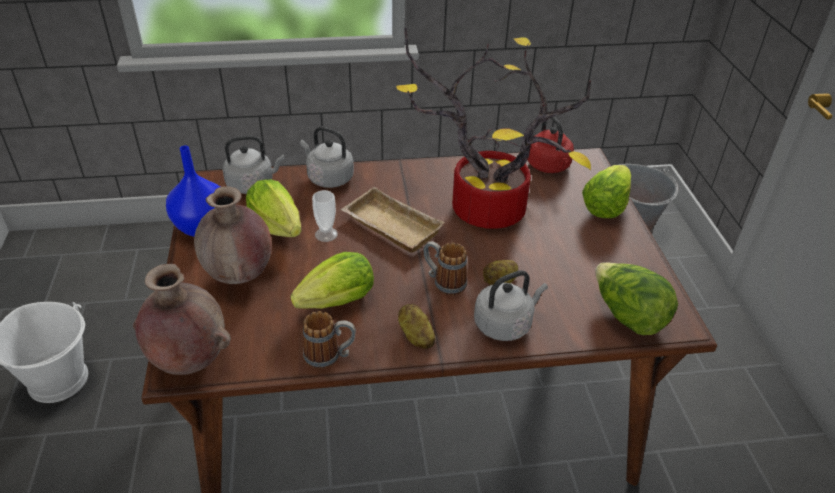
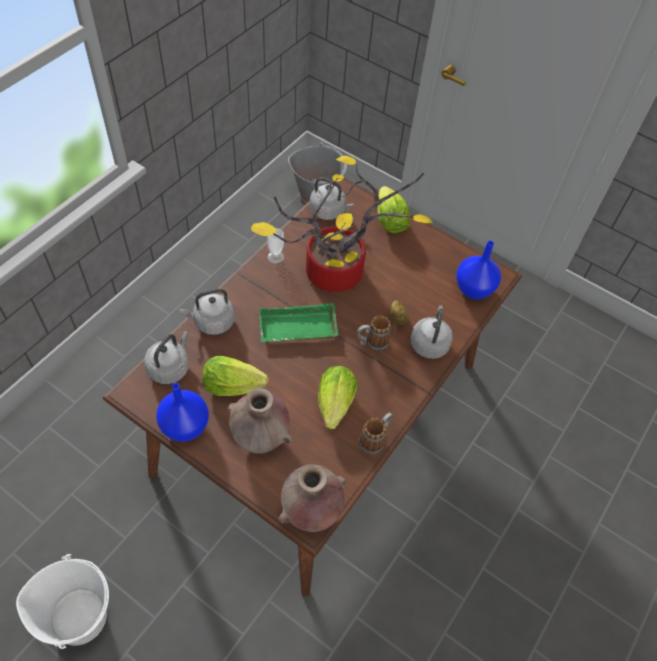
camera: 50 degrees left, 15 degrees up
cup [312,190,338,242] -> cup moved to [267,228,284,264]
beige tray [341,187,445,253] -> green tray [259,303,338,342]
potato [398,304,436,349] -> none
red kettle [528,117,574,173] -> grey kettle [310,177,354,220]
lettuce [595,262,678,335] -> blue vase [456,241,501,299]

